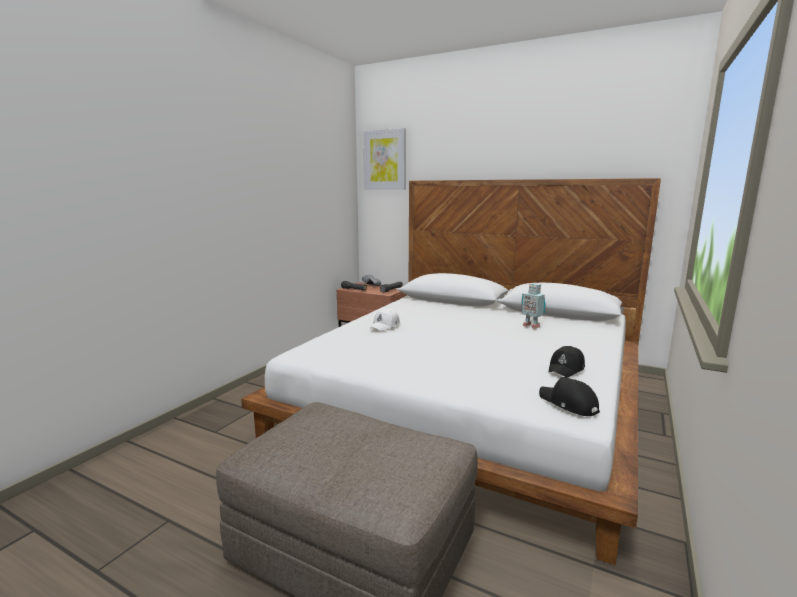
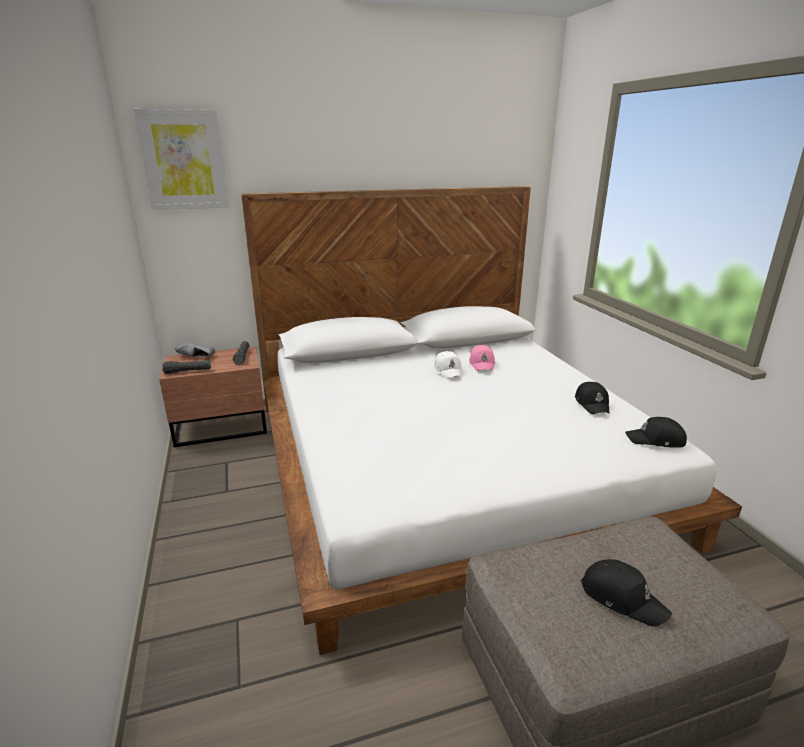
camera: 45 degrees left, 10 degrees up
white cap [370,308,400,331] -> white cap moved to [434,351,462,379]
toy robot [522,283,546,329] -> pink cap [469,345,495,371]
none -> black cap [581,559,672,627]

